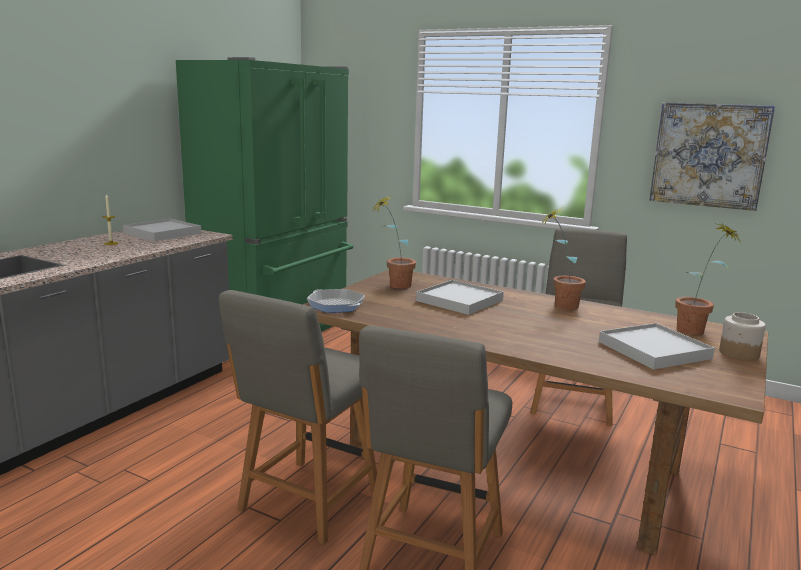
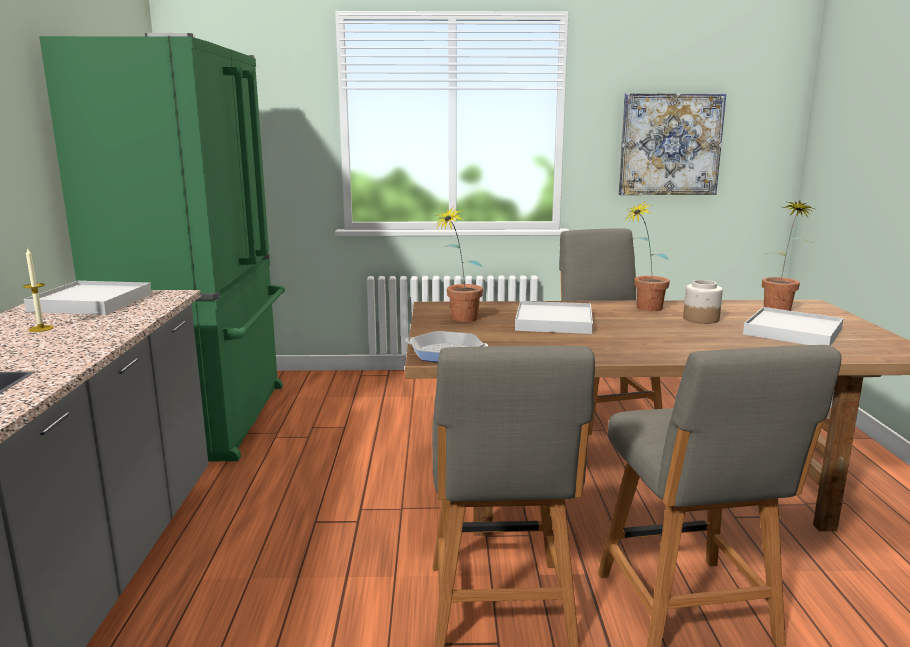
camera: 30 degrees left, 0 degrees up
jar [719,312,766,361] -> jar moved to [683,280,723,324]

